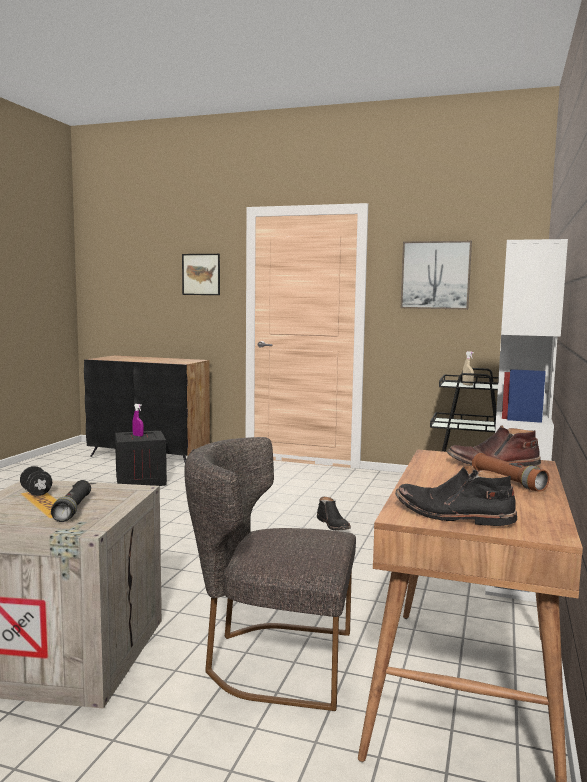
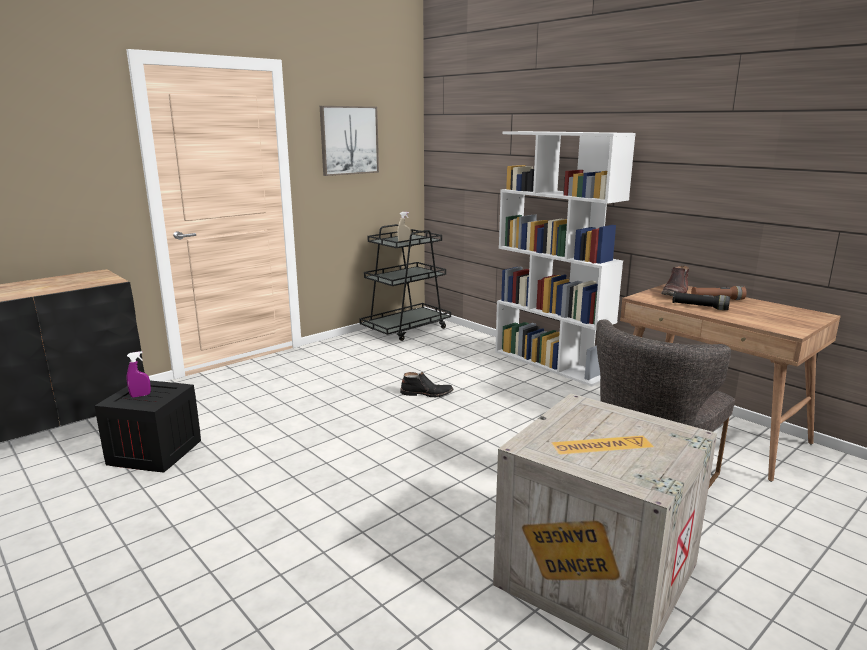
camera: 60 degrees left, 10 degrees up
black dumbbell [20,466,52,496] -> none
black flashlight [51,480,91,522] -> black flashlight moved to [672,291,730,310]
picture [182,254,220,295] -> none
black boot [395,465,517,526] -> none

